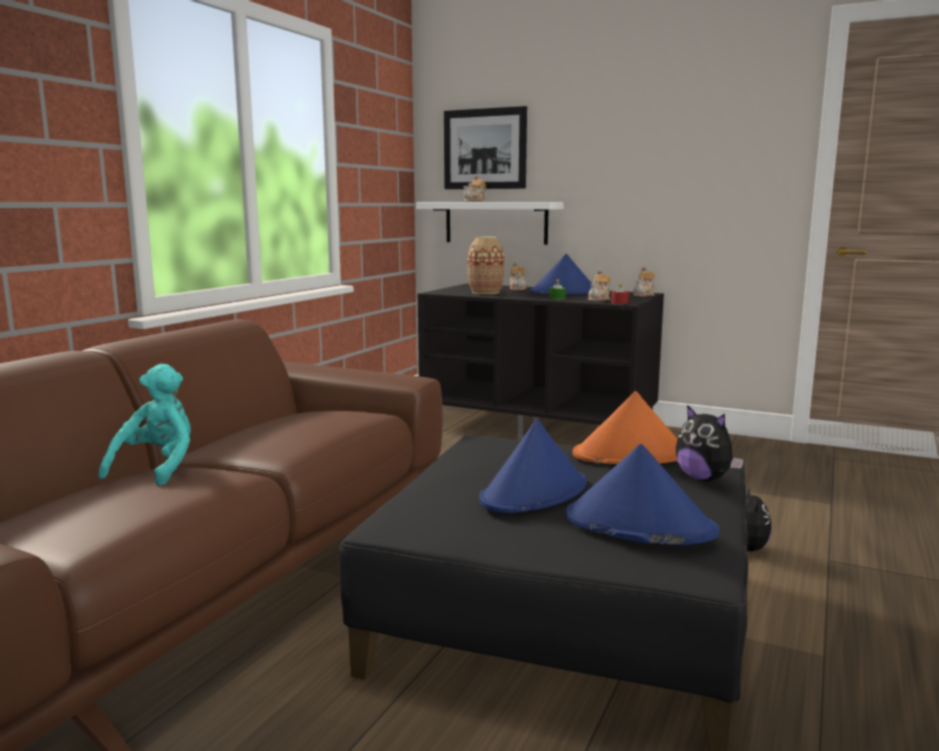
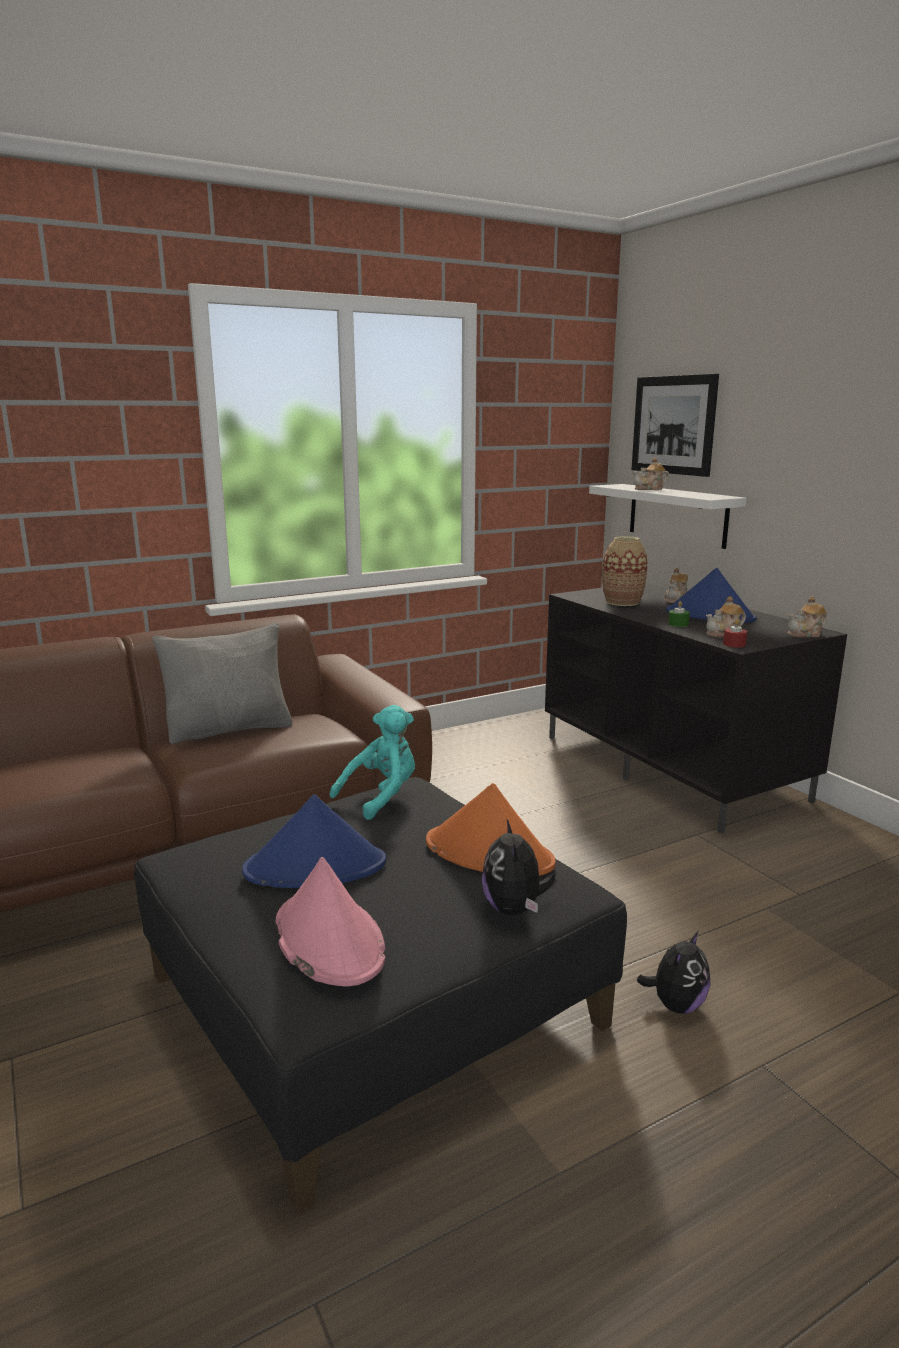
camera: 35 degrees right, 5 degrees up
turquoise plush toy [99,364,191,485] -> turquoise plush toy moved to [330,705,415,820]
blue hat [566,444,720,545] -> pink hat [276,857,385,987]
none -> grey pillow [152,622,293,744]

